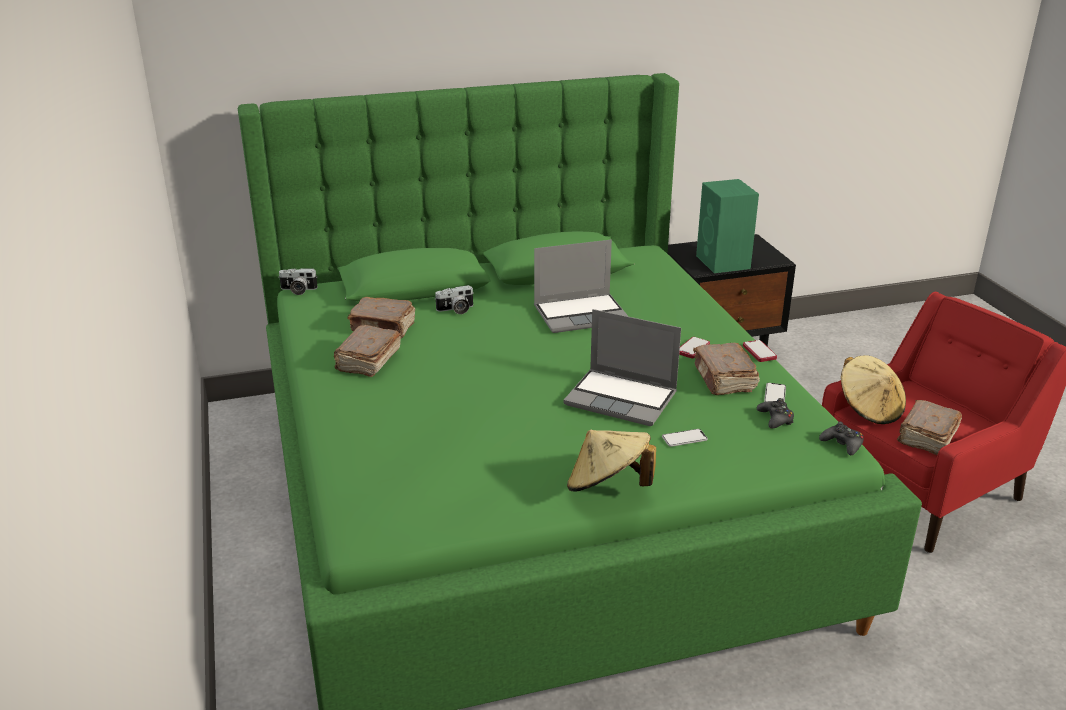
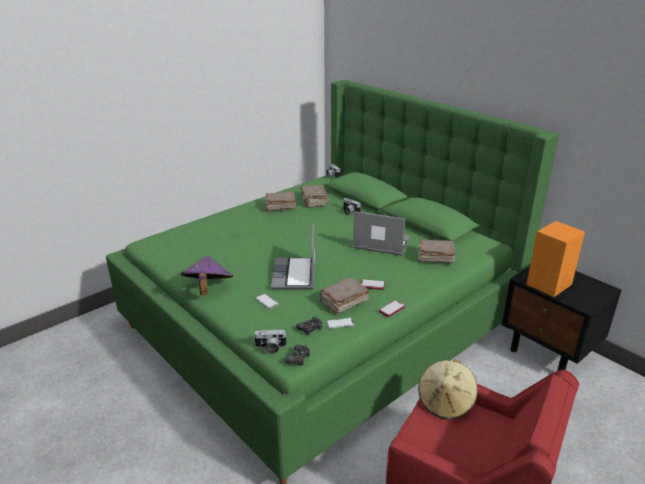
camera: 65 degrees right, 0 degrees up
laptop [534,239,629,333] -> laptop turned 150 degrees clockwise [353,211,410,255]
beige hat [567,430,656,492] -> purple hat [180,256,233,295]
green speaker [696,179,759,273] -> orange speaker [527,221,585,297]
brown book [897,400,962,455] -> brown book moved to [417,239,456,264]
none -> camera [254,329,287,354]

